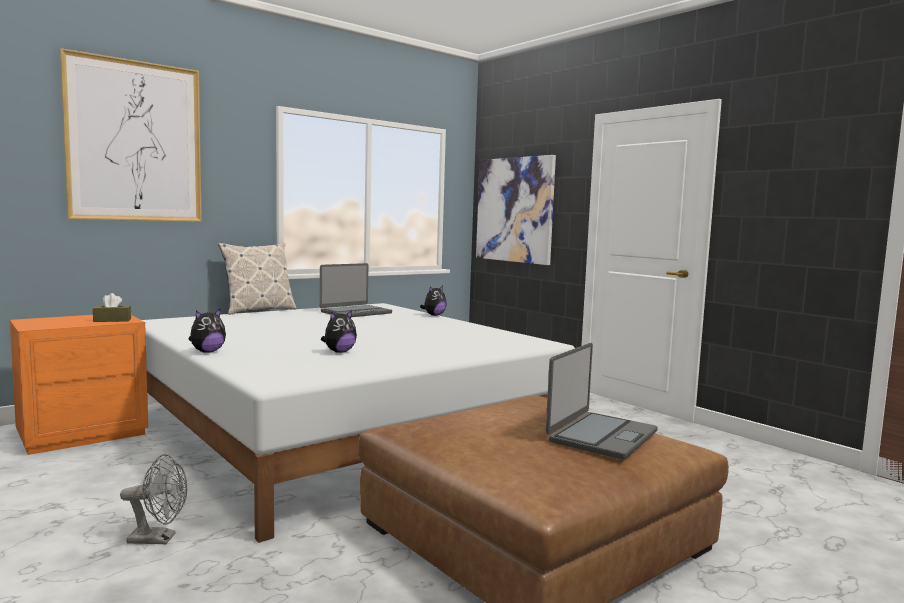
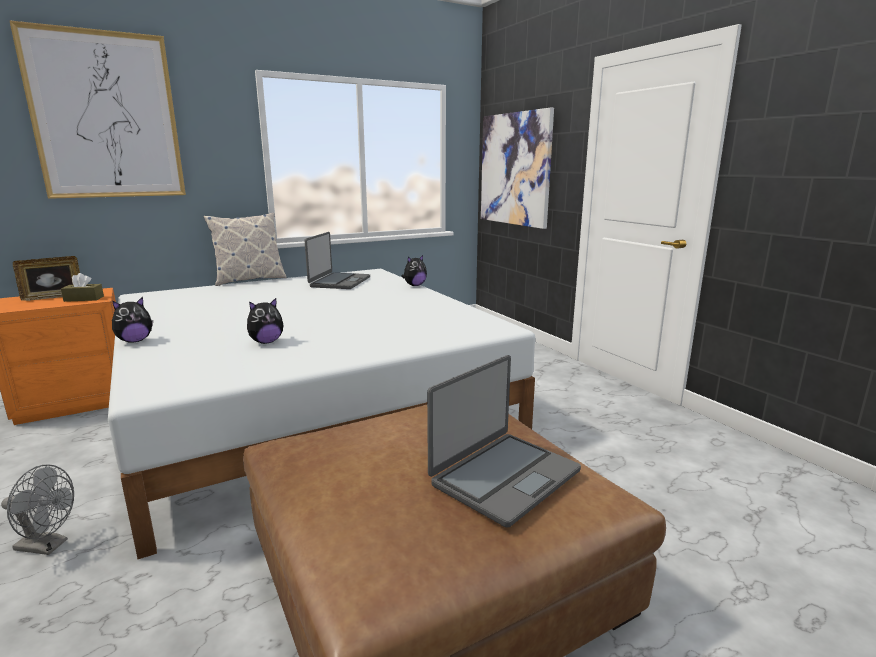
camera: 10 degrees right, 10 degrees up
laptop [320,263,392,317] -> laptop turned 45 degrees counterclockwise [305,232,370,289]
none -> picture frame [13,256,80,301]

